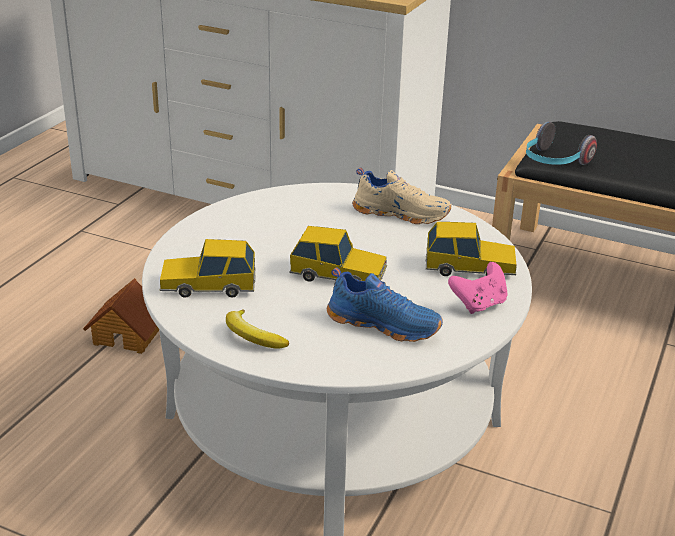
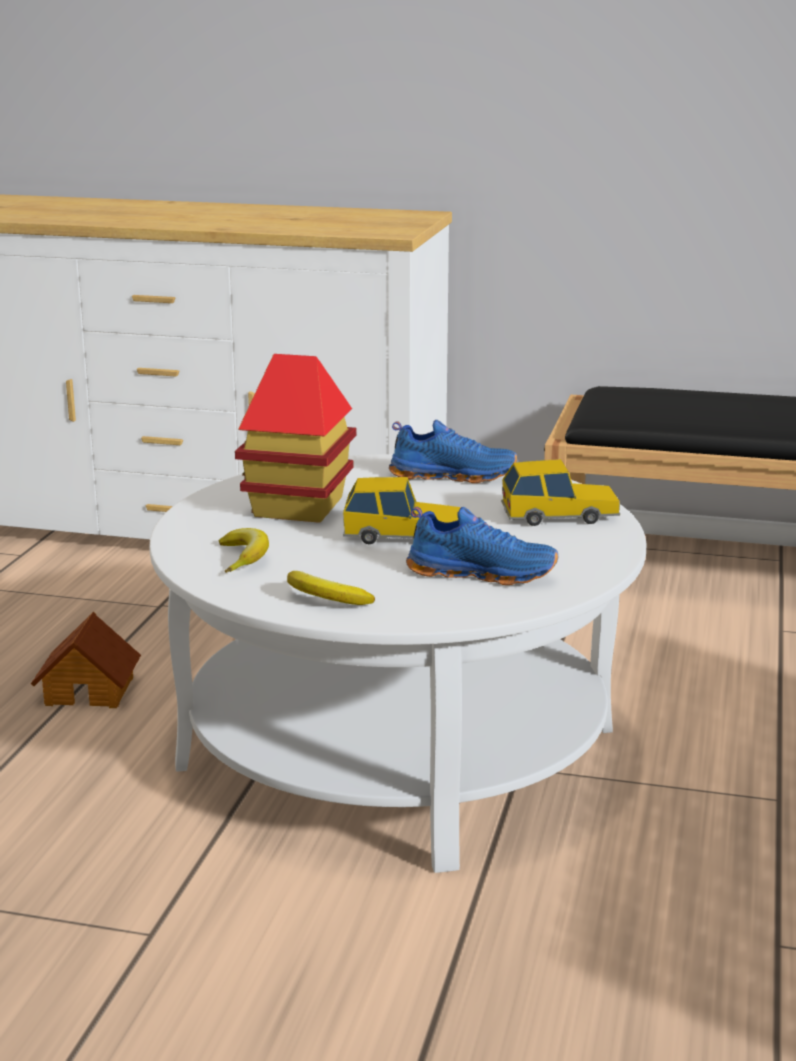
camera: 10 degrees left, 10 degrees down
toy car [160,239,256,298] -> banana [219,528,269,573]
beige shoe [352,168,452,224] -> blue shoe [389,420,517,483]
pink game controller [448,262,508,314] -> none
headphones [526,122,597,165] -> none
none -> toy house [235,354,357,523]

